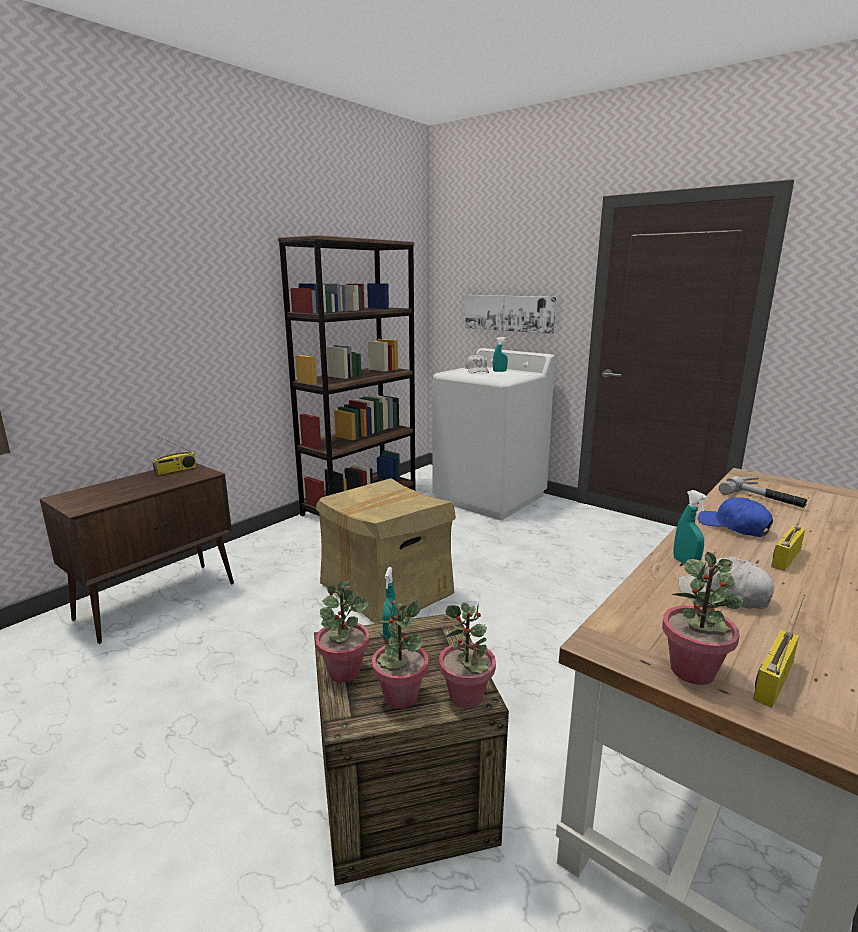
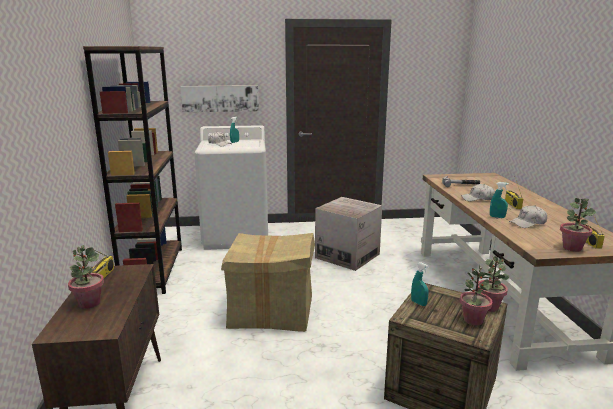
camera: 45 degrees left, 0 degrees up
potted plant [315,580,370,683] -> potted plant moved to [68,245,104,309]
blue cap [698,497,773,537] -> white cap [461,184,495,201]
none -> cardboard box [315,197,382,271]

